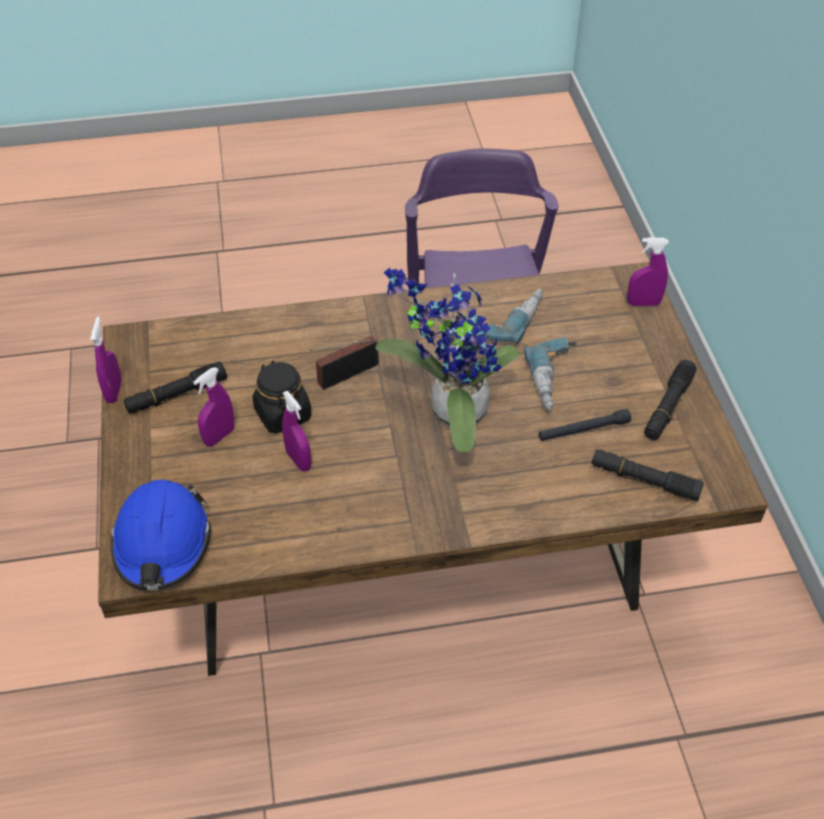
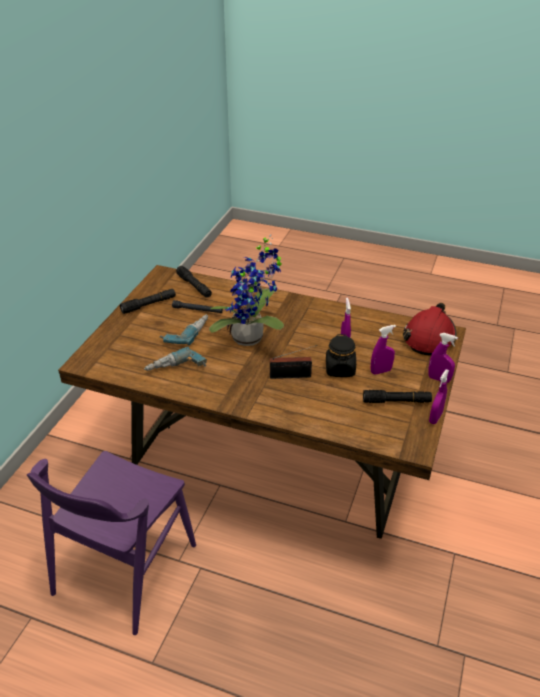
camera: 150 degrees left, 10 degrees down
blue hard hat [110,480,211,591] -> red hard hat [403,303,456,355]
purple spray bottle [627,238,669,306] -> purple spray bottle moved to [428,333,458,383]

